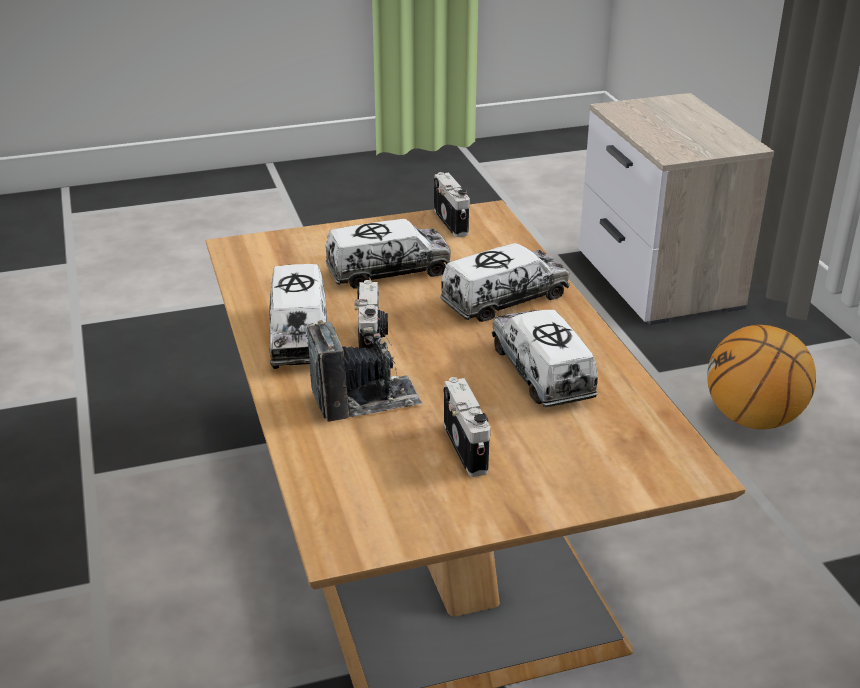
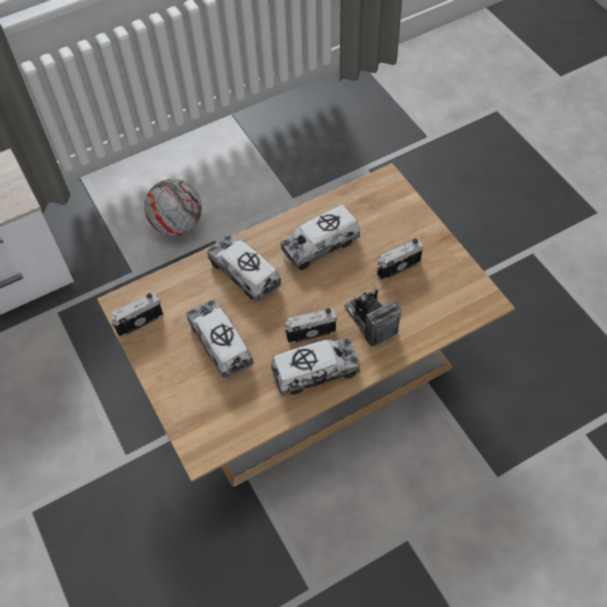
camera: 100 degrees left, 25 degrees up
basketball [707,325,816,430] -> football [144,179,202,236]

